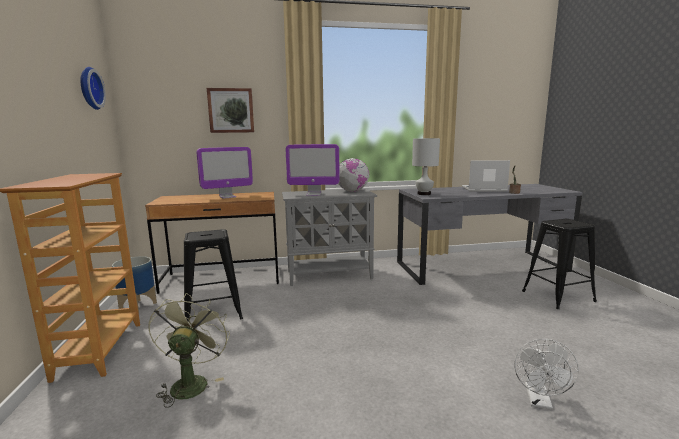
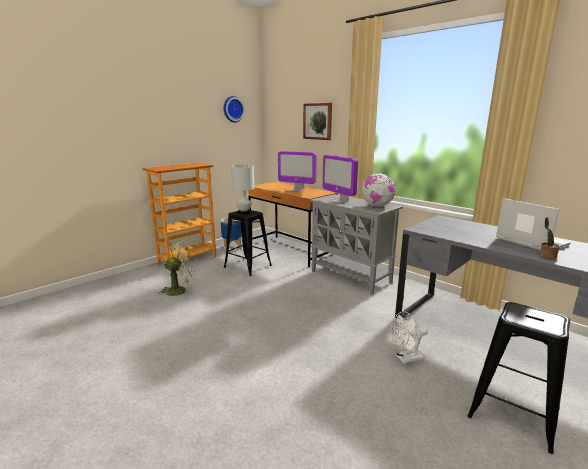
camera: 55 degrees right, 5 degrees up
white table lamp [412,138,440,195] -> white table lamp moved to [231,164,254,214]
white fan [514,339,579,410] -> white fan moved to [391,311,428,364]

